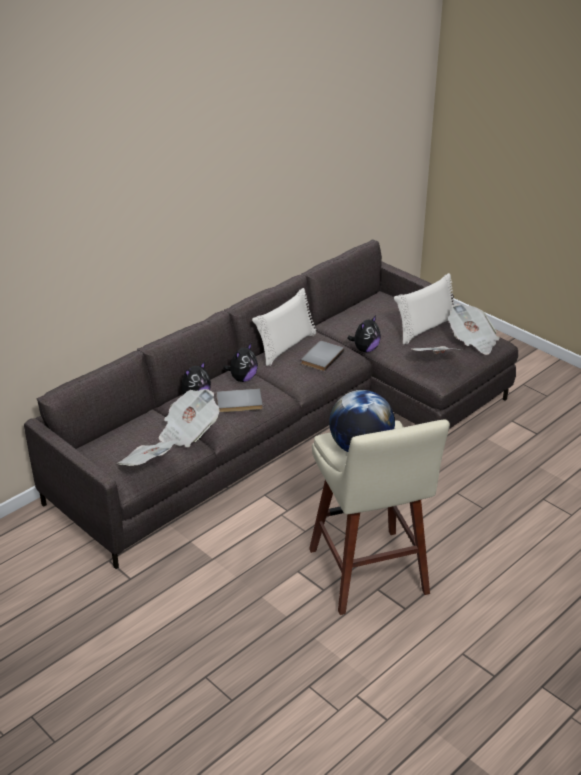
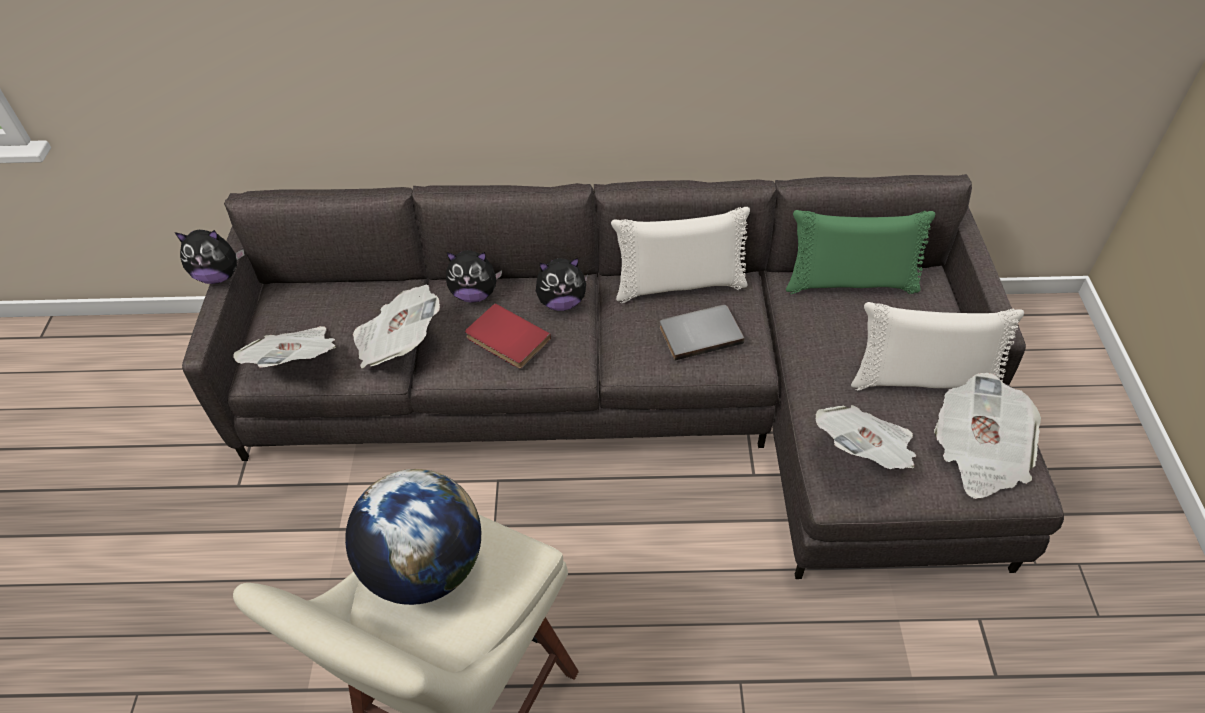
camera: 45 degrees right, 15 degrees up
grey book [216,388,263,413] -> red book [465,303,551,369]
plush toy [347,315,381,352] -> plush toy moved to [174,230,245,284]
none -> green pillow [786,210,935,294]

